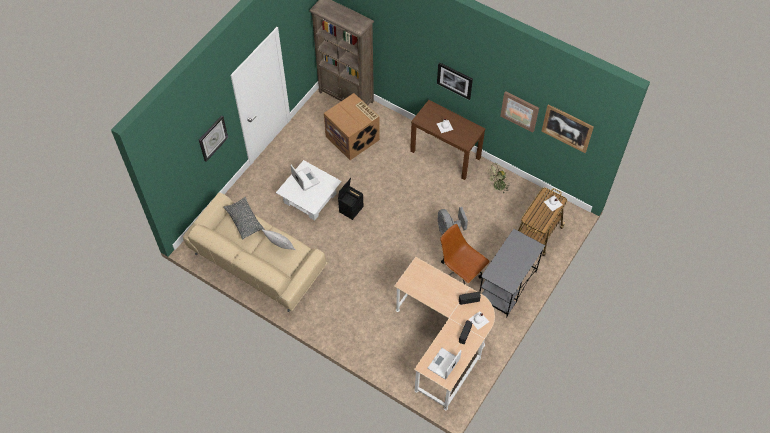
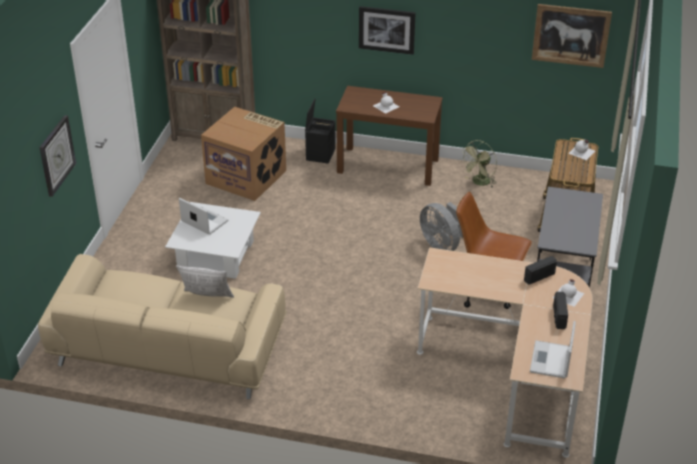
camera: 20 degrees left, 20 degrees down
grey pillow [224,197,265,240] -> none
black storage box [338,178,364,220] -> black storage box moved to [305,98,336,164]
picture [500,91,539,133] -> none

